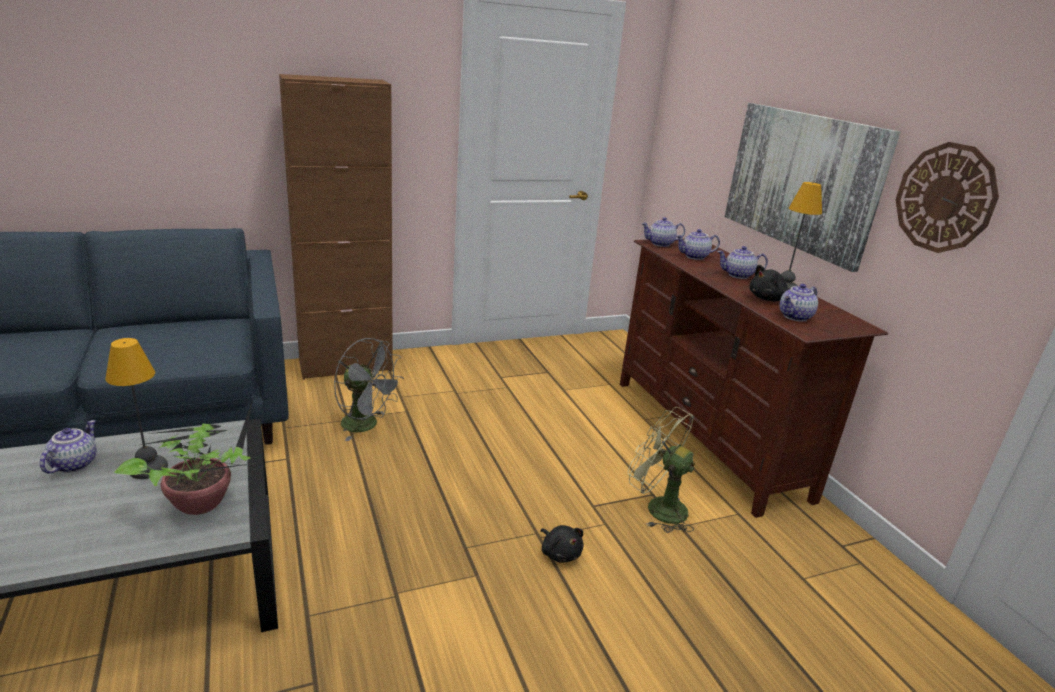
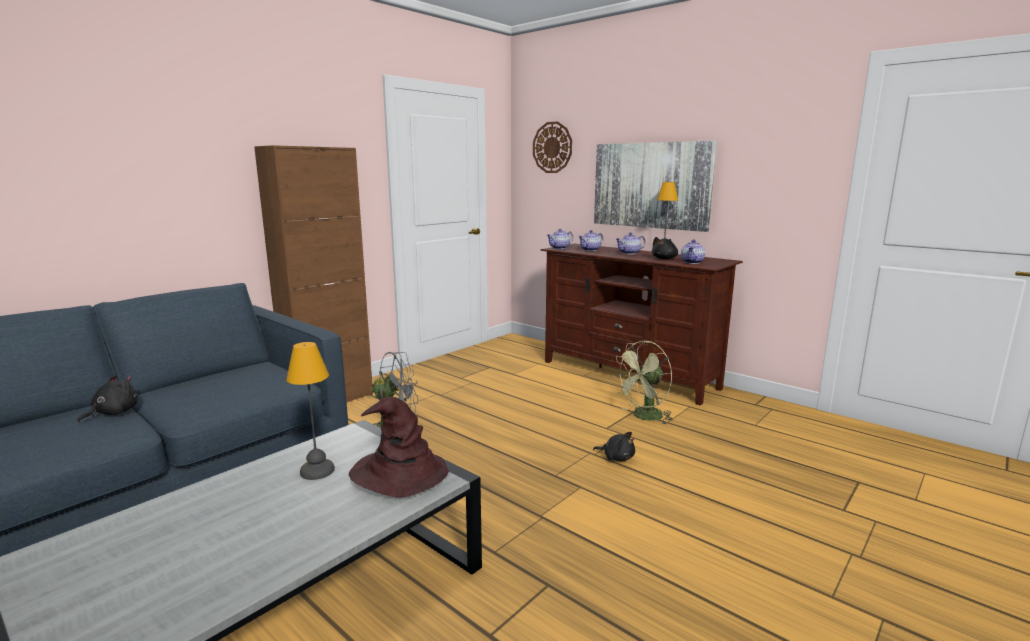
camera: 25 degrees left, 10 degrees down
teapot [40,420,96,473] -> none
potted plant [114,396,258,515] -> brown hat [349,397,449,497]
green fan [628,407,695,533] -> green fan turned 45 degrees counterclockwise [612,341,673,425]
wall clock [896,142,999,253] -> wall clock moved to [533,121,572,173]
none -> black plush toy [77,375,138,423]

